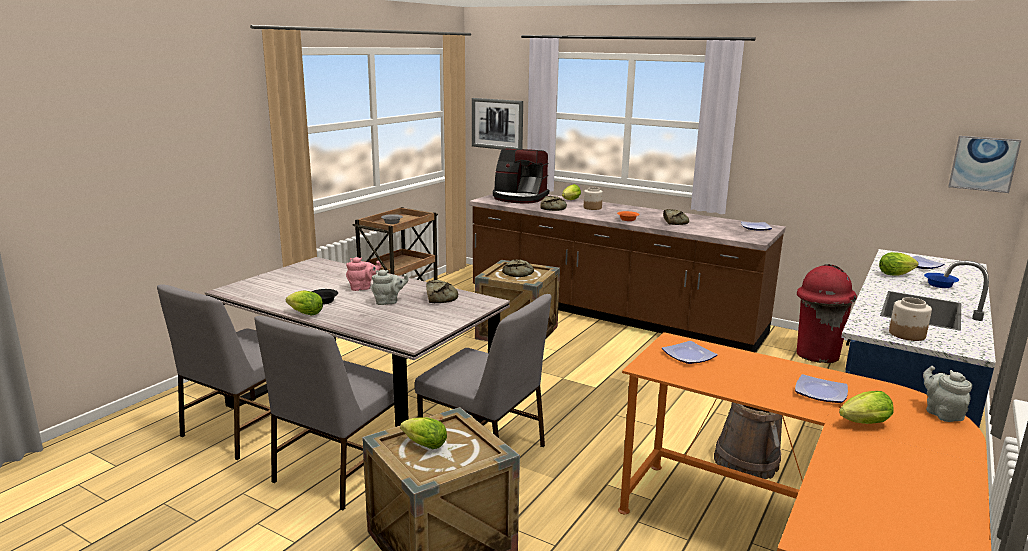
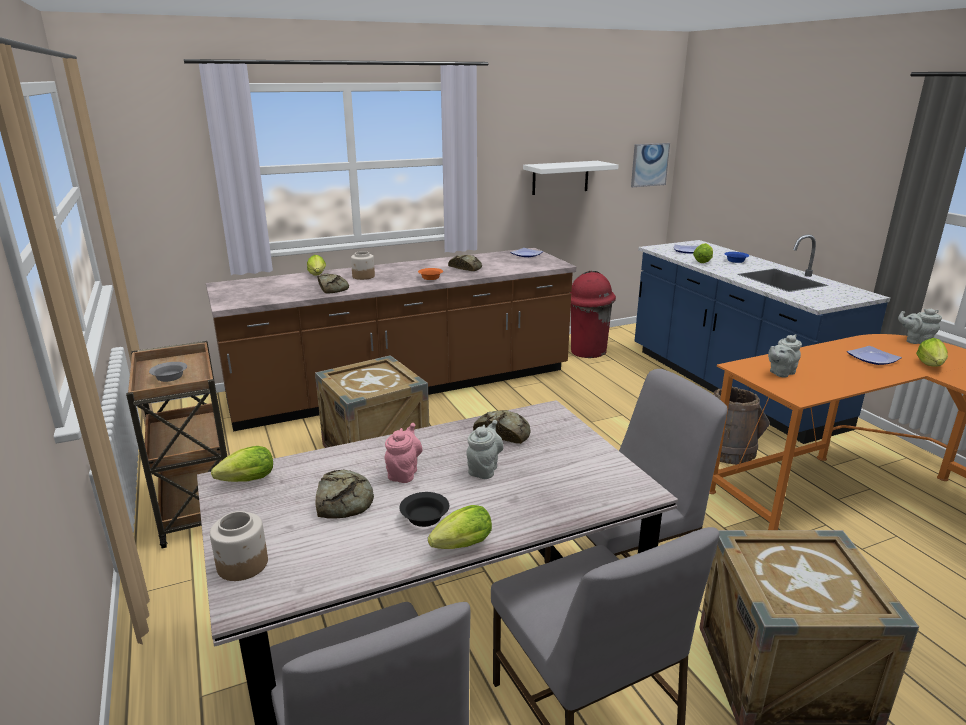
camera: 55 degrees left, 5 degrees up
lettuce [400,417,447,449] -> lettuce moved to [211,446,273,482]
picture [472,98,523,149] -> none
coffee machine [493,149,549,204] -> none
bread [502,259,534,277] -> bread moved to [316,470,374,518]
plate [662,341,718,364] -> grey teapot [768,334,802,378]
jar [889,297,932,341] -> jar moved to [210,511,268,581]
none -> white shelf [523,161,619,195]

